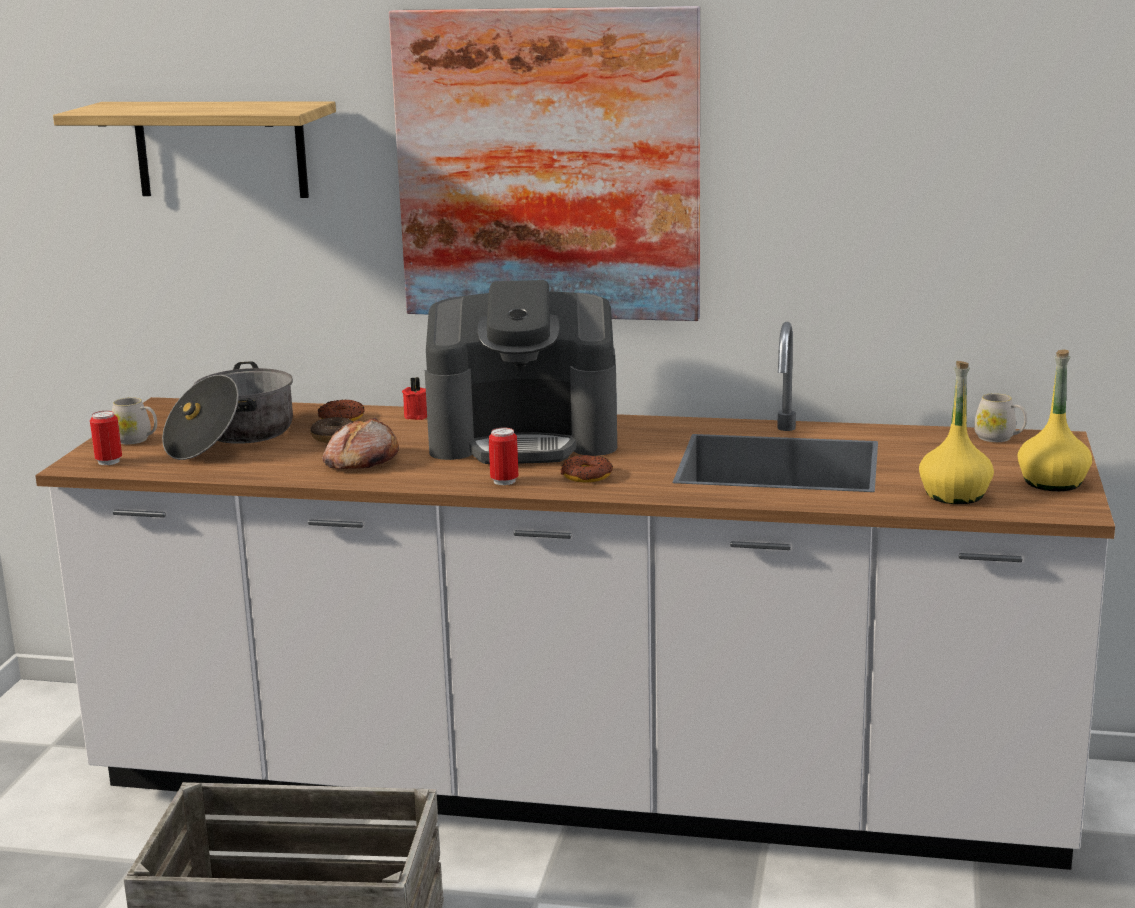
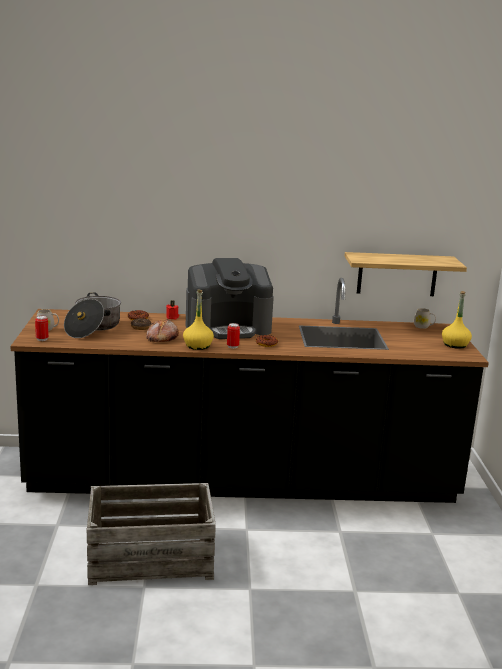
camera: 15 degrees left, 0 degrees up
white counter [35,322,1115,870] -> black counter [10,278,489,503]
shelf [53,101,336,198] -> shelf moved to [345,252,467,296]
picture [389,6,700,321] -> none
yellow bottle [919,361,994,504] -> yellow bottle moved to [183,290,214,350]

